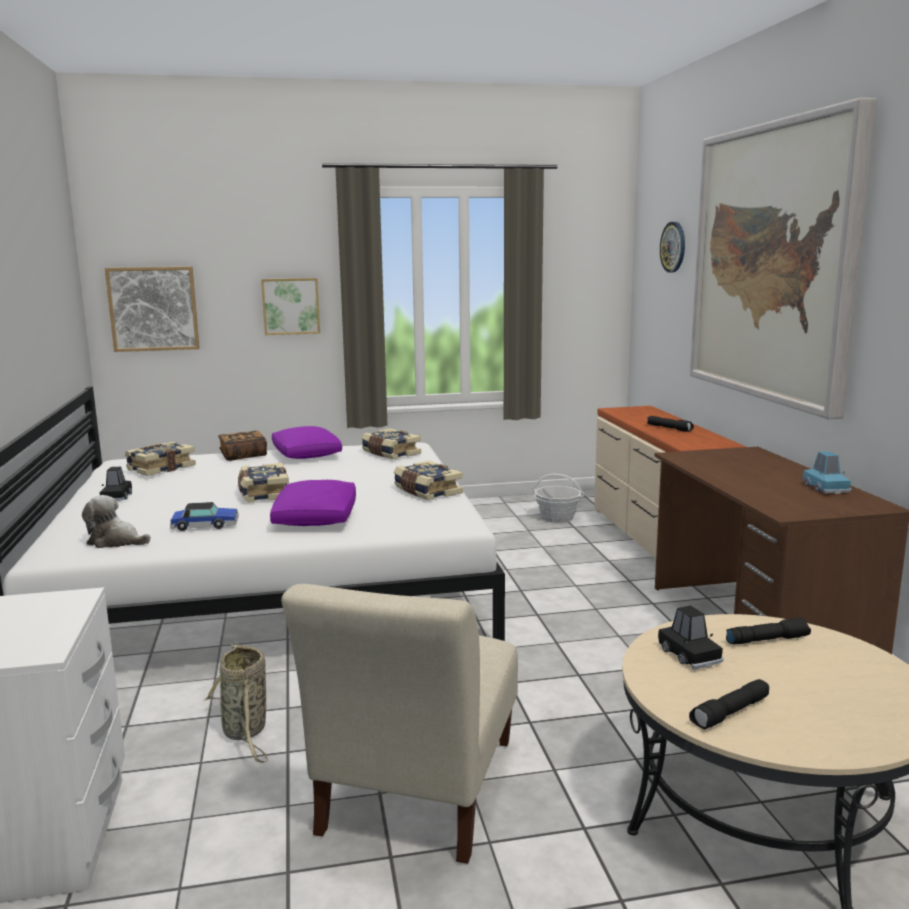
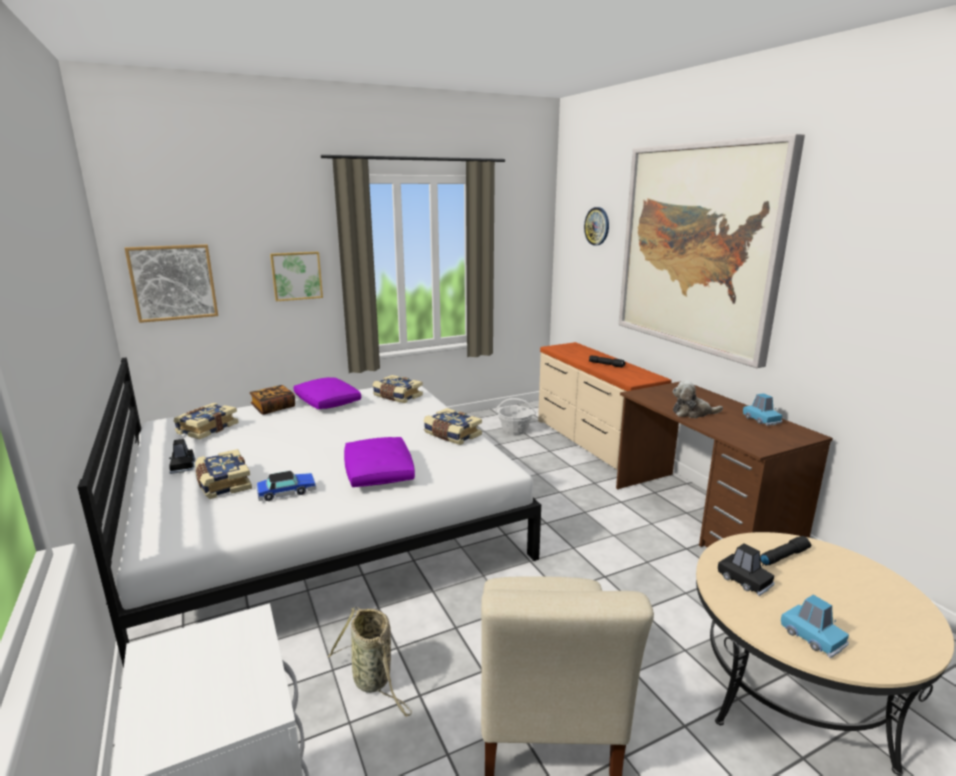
camera: 15 degrees left, 5 degrees up
plush toy [82,495,151,548] -> plush toy moved to [673,381,723,418]
book [238,463,289,503] -> book moved to [196,449,252,499]
black flashlight [689,679,769,729] -> blue toy car [781,595,849,658]

